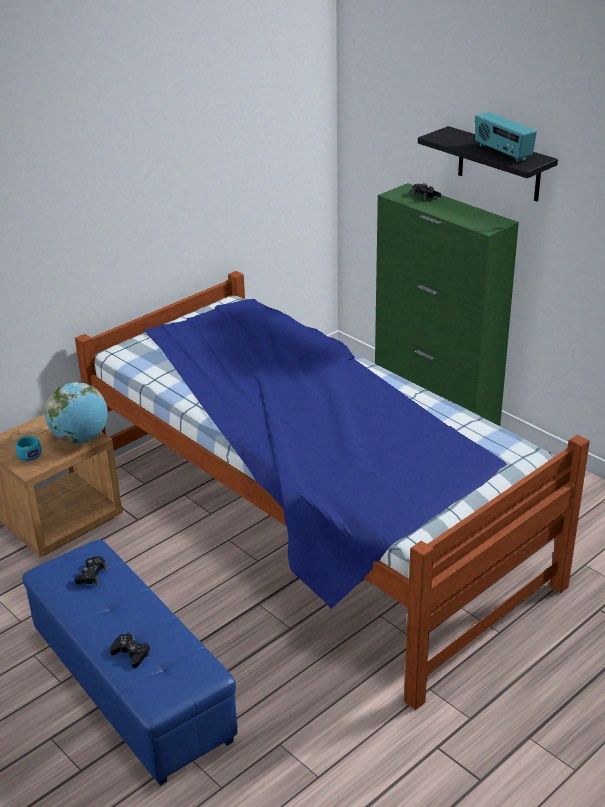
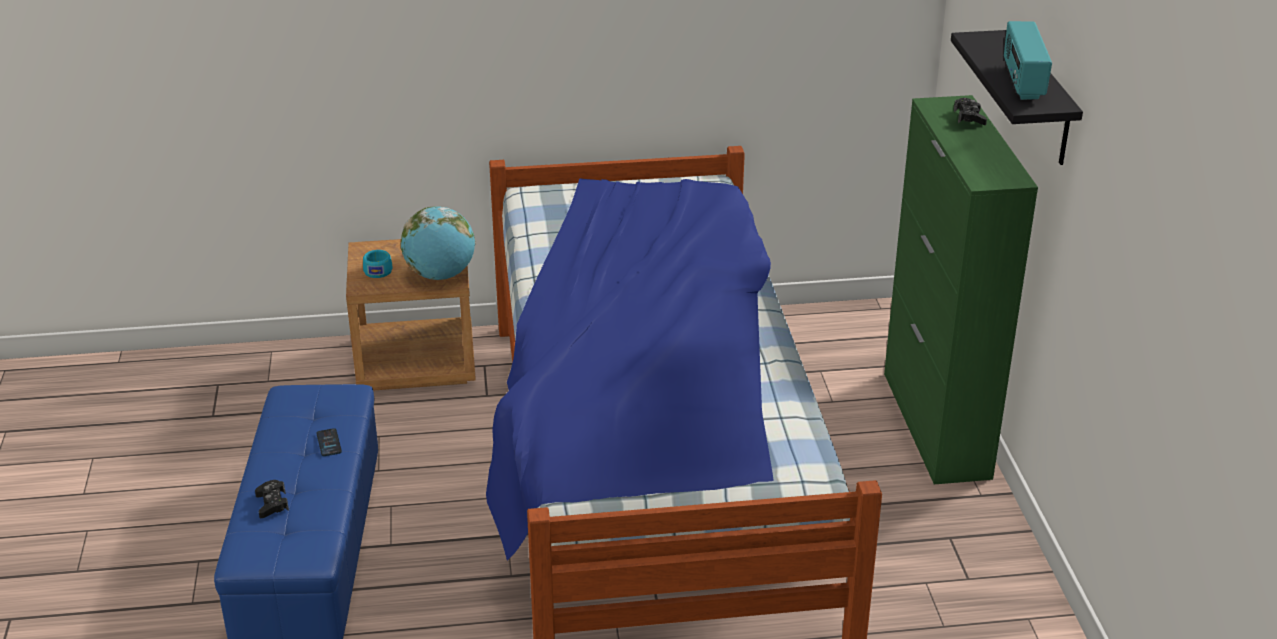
camera: 35 degrees right, 0 degrees up
black game controller [74,556,107,585] -> none
none -> phone [316,428,342,456]

